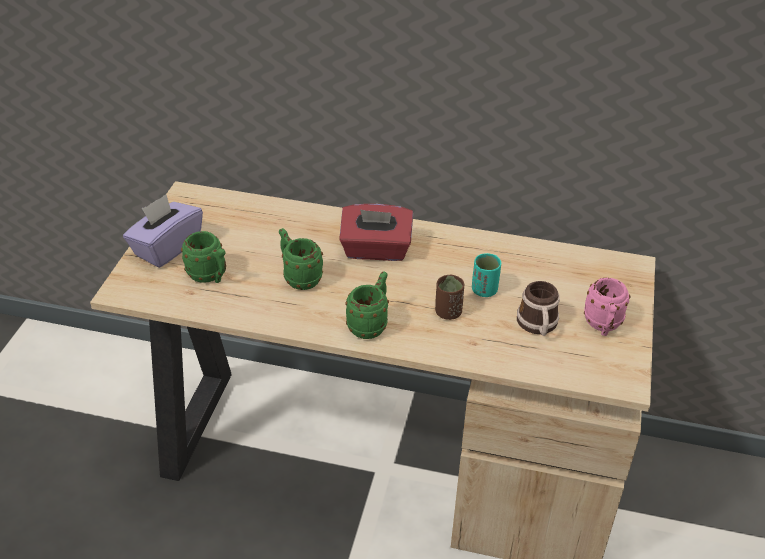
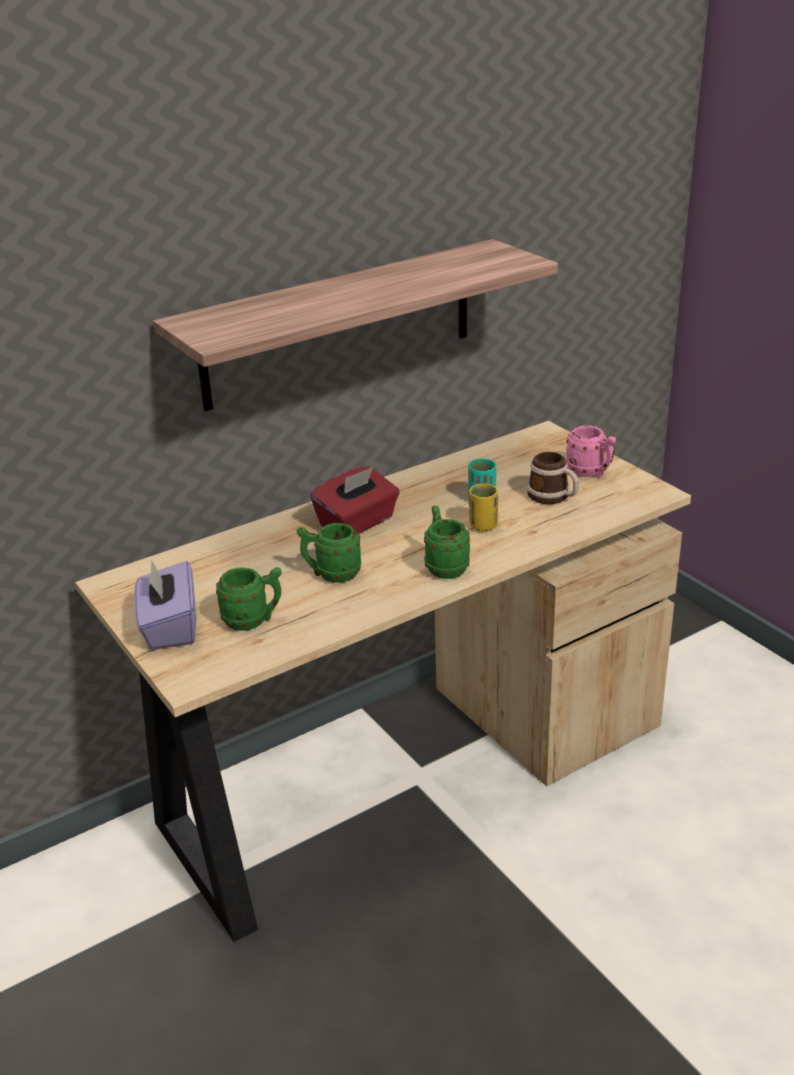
camera: 45 degrees left, 10 degrees down
brown cup [435,275,464,320] -> yellow cup [469,484,498,532]
none -> shelf [153,239,558,411]

